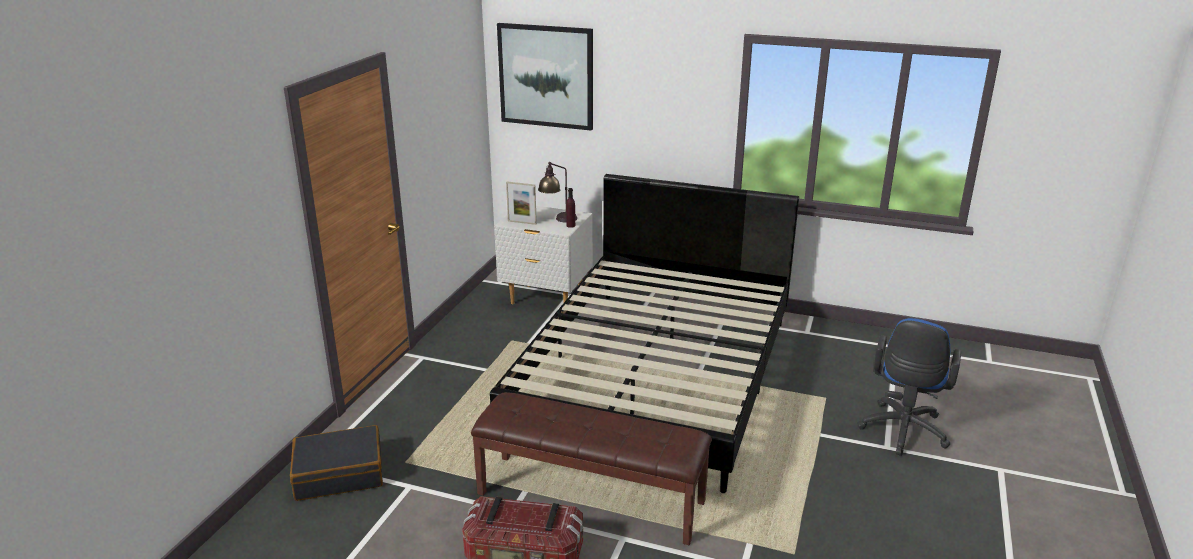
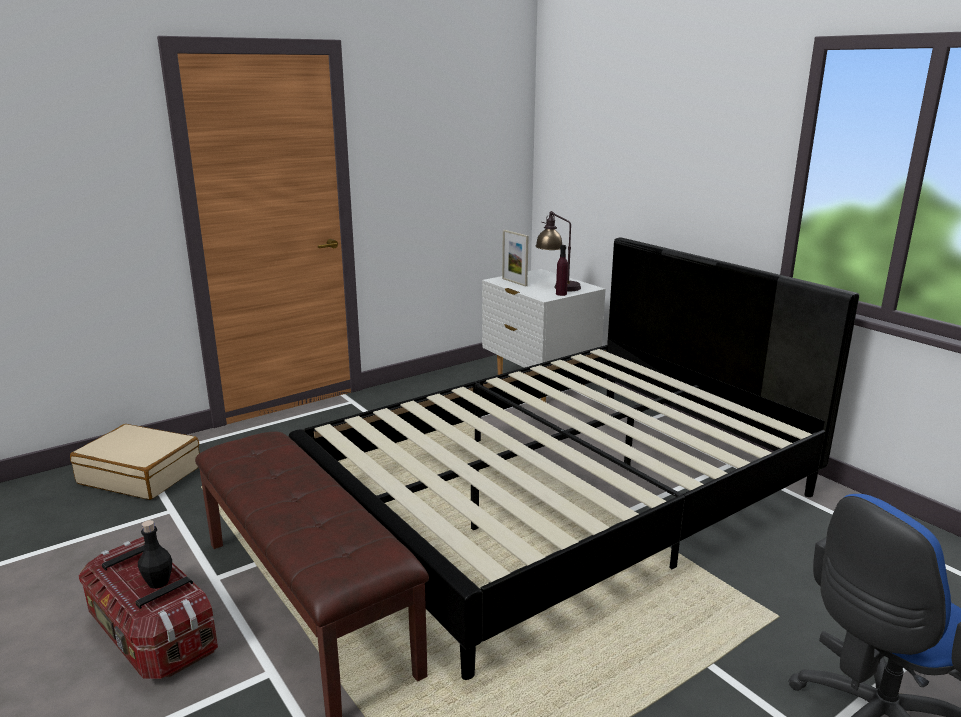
camera: 35 degrees right, 5 degrees down
black suitcase [290,425,383,501] -> beige suitcase [70,424,199,500]
picture [497,23,593,131] -> none
none -> black bottle [138,520,172,589]

